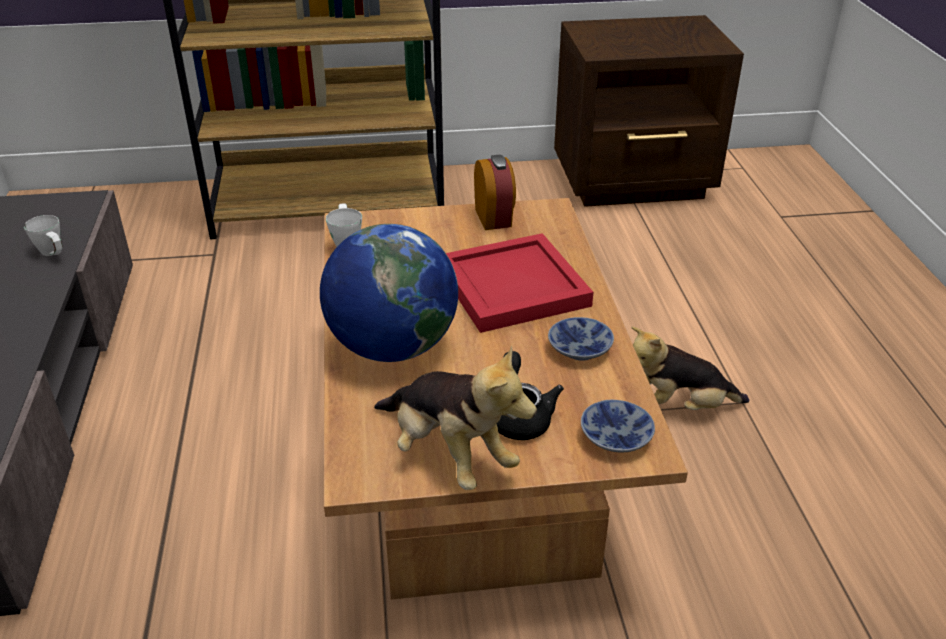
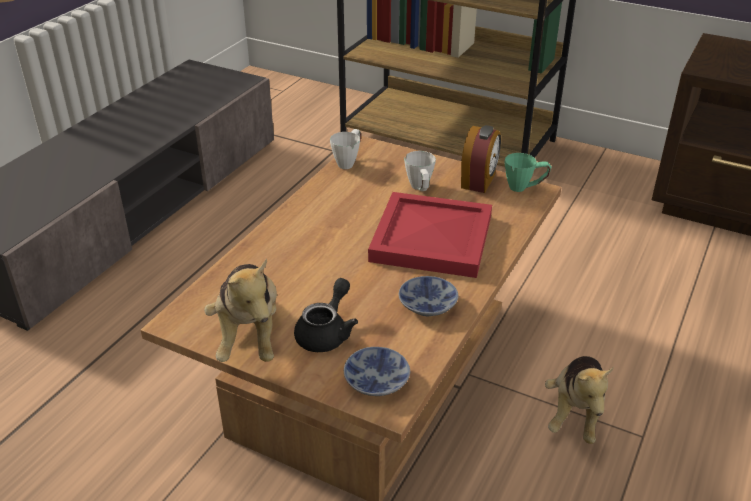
camera: 35 degrees right, 0 degrees up
white mug [24,215,63,256] -> white mug moved to [404,151,436,191]
globe [320,224,458,362] -> none
plush toy [631,327,749,410] -> plush toy turned 105 degrees counterclockwise [545,356,614,444]
none -> green mug [505,153,552,192]

